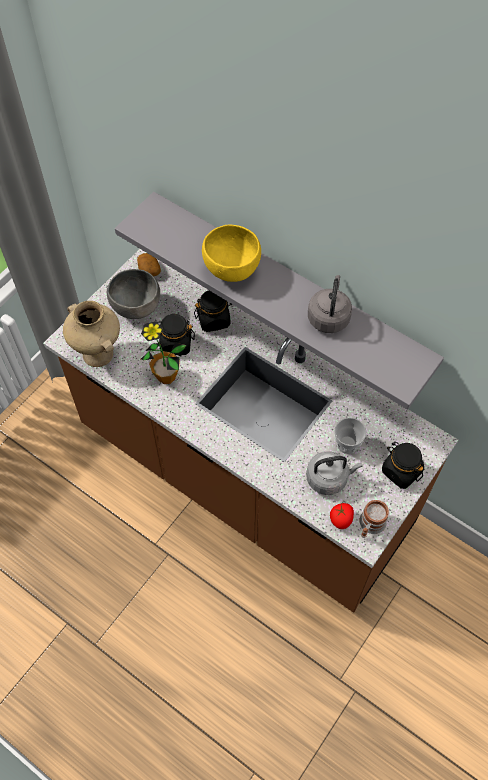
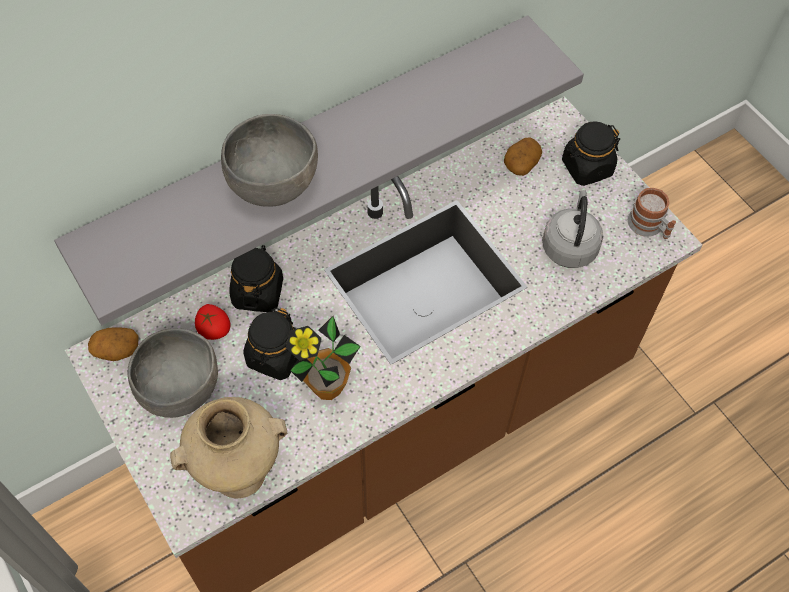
camera: 70 degrees left, 0 degrees up
yellow bowl [202,225,261,282] -> grey bowl [221,114,318,207]
grey kettle [308,275,352,333] -> none
tomato [330,503,354,529] -> tomato moved to [195,304,230,340]
cup [334,418,367,454] -> none
none -> potato [504,137,542,176]

